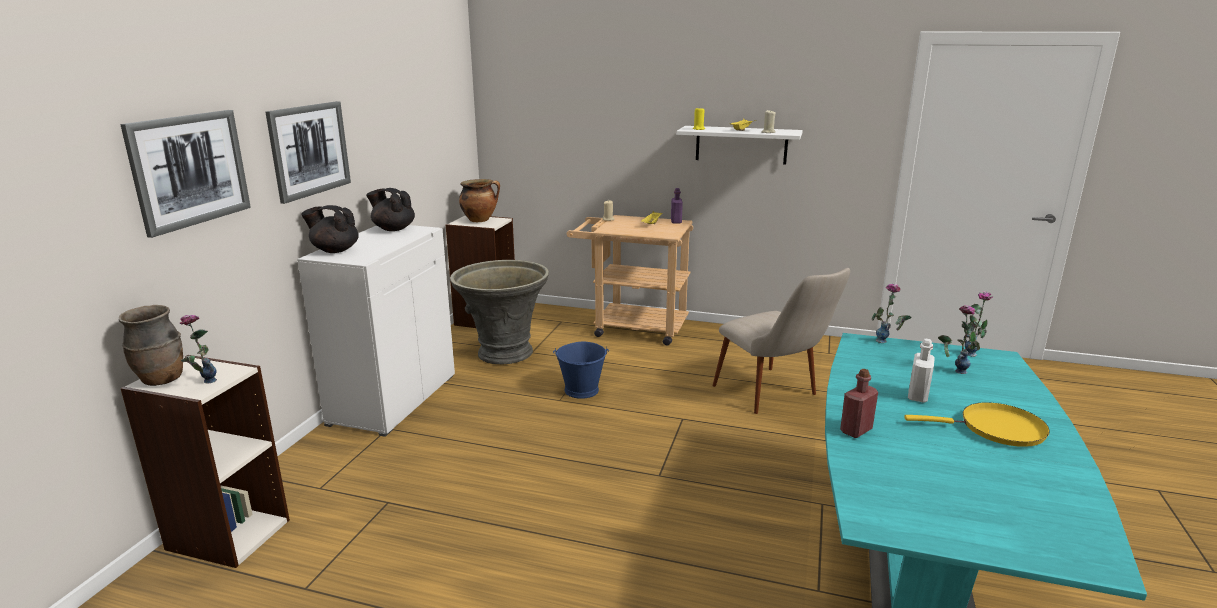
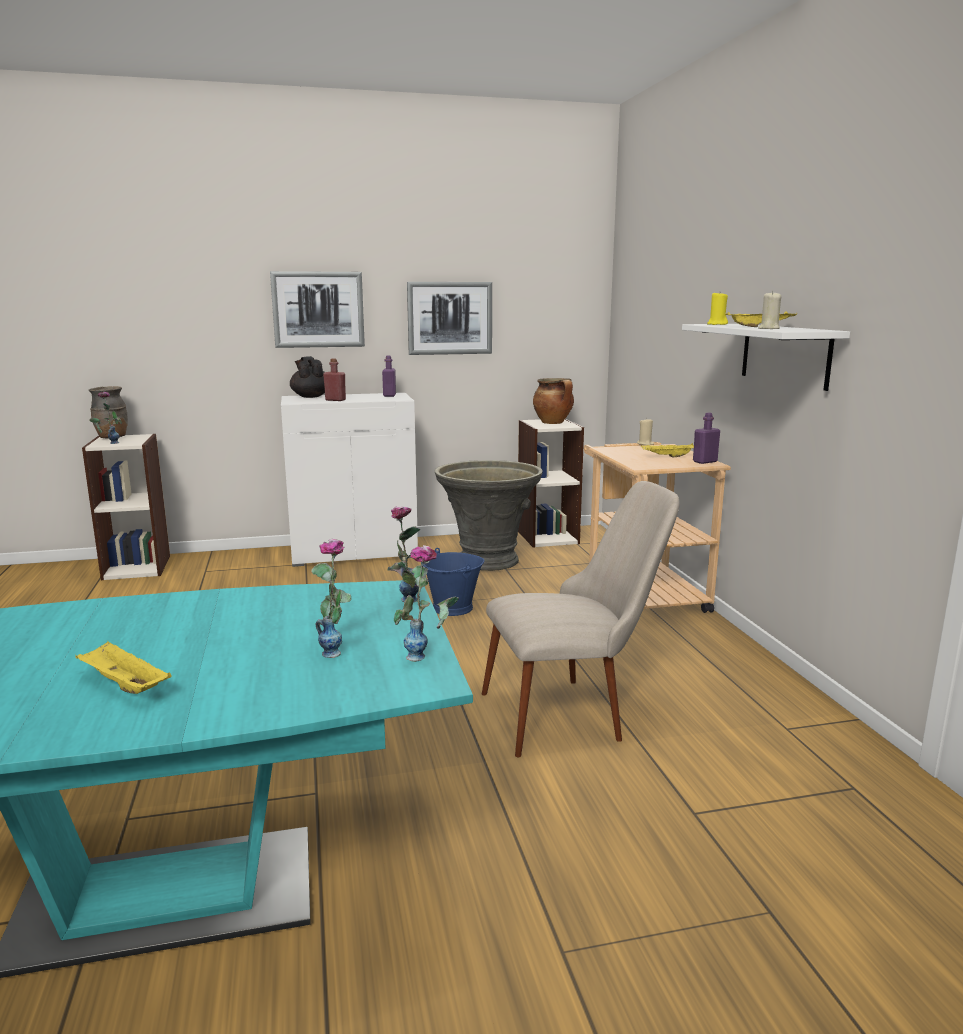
camera: 60 degrees right, 5 degrees down
picture [120,110,251,238] -> picture moved to [407,282,492,355]
black teapot [366,188,415,231] -> purple bottle [382,356,396,397]
beige chair [712,268,850,414] -> beige chair turned 135 degrees counterclockwise [482,481,680,757]
red bottle [840,369,878,438] -> red bottle moved to [323,358,346,401]
yellow frying pan [904,402,1050,447] -> yellow tray [75,641,172,694]
white bottle [908,339,935,402] -> none

